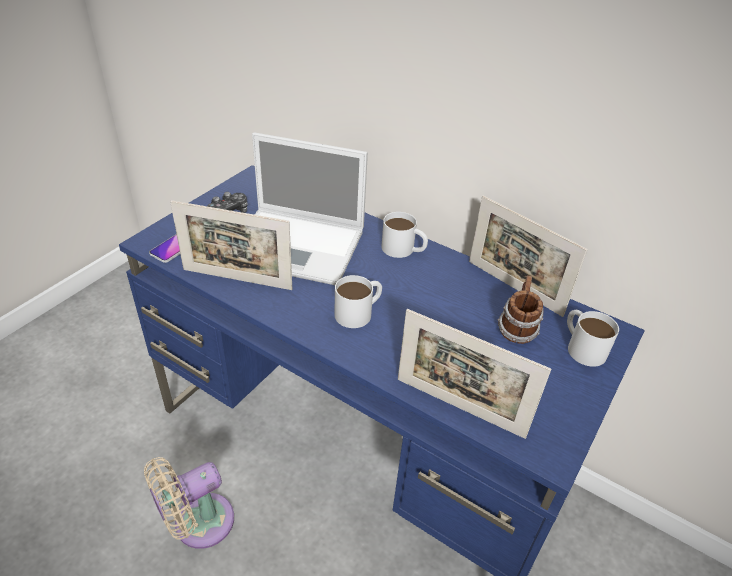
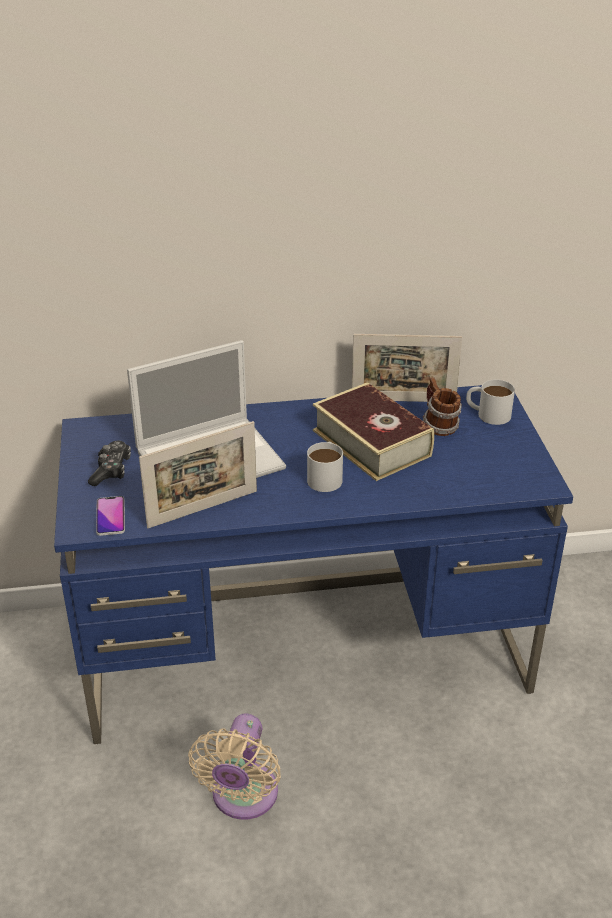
camera: 40 degrees left, 5 degrees down
white mug [381,212,428,258] -> none
picture frame [398,309,551,439] -> none
none -> book [313,382,434,481]

